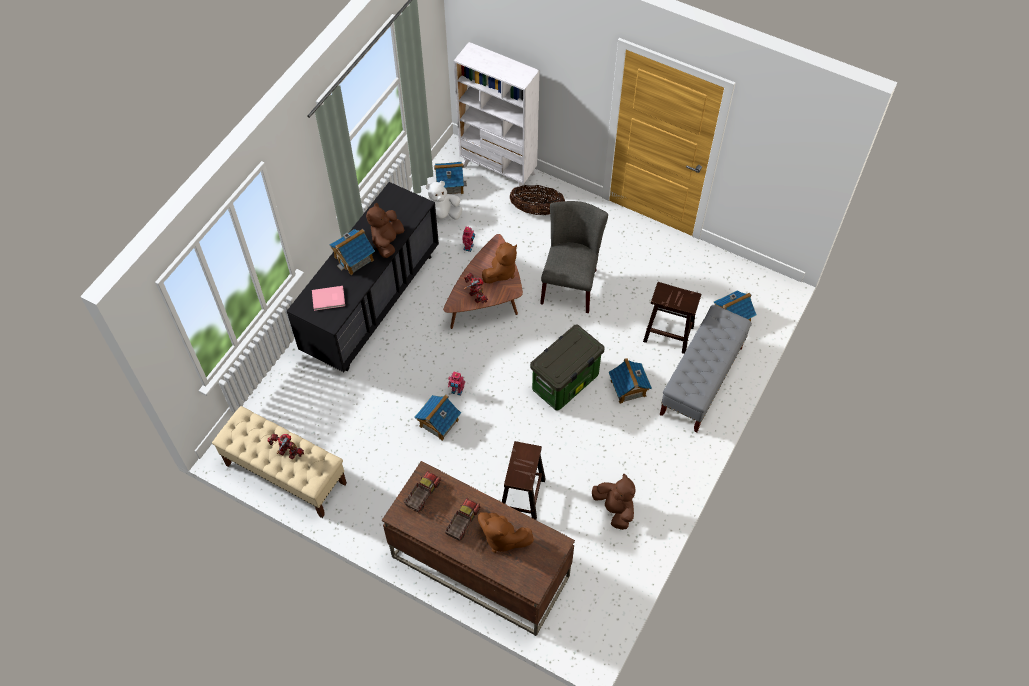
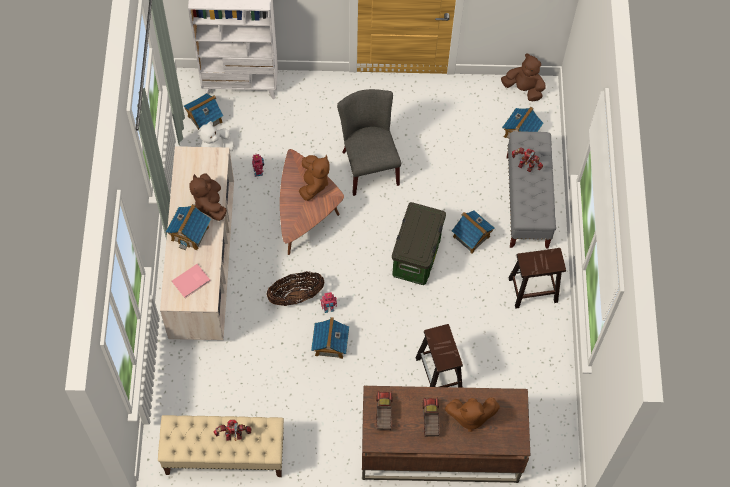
camera: 30 degrees left, 5 degrees up
black dresser [287,182,439,372] -> beige dresser [160,146,234,340]
toy robot [464,273,488,303] -> toy robot moved to [512,148,543,172]
basket [510,185,565,215] -> basket moved to [266,271,325,306]
brown plush toy [592,474,635,530] -> brown plush toy moved to [501,53,546,101]
brown stool [643,282,701,354] -> brown stool moved to [509,248,566,309]

